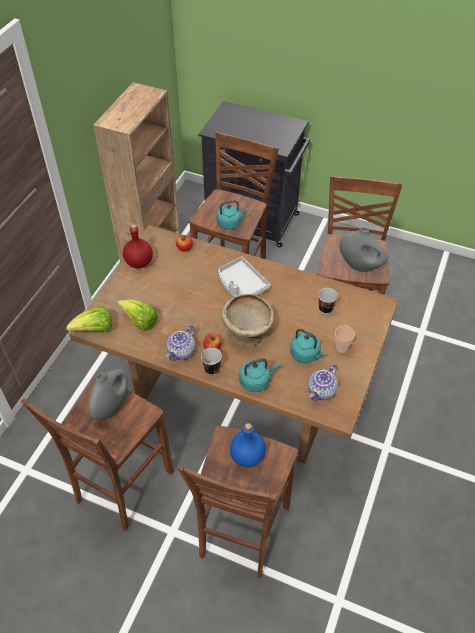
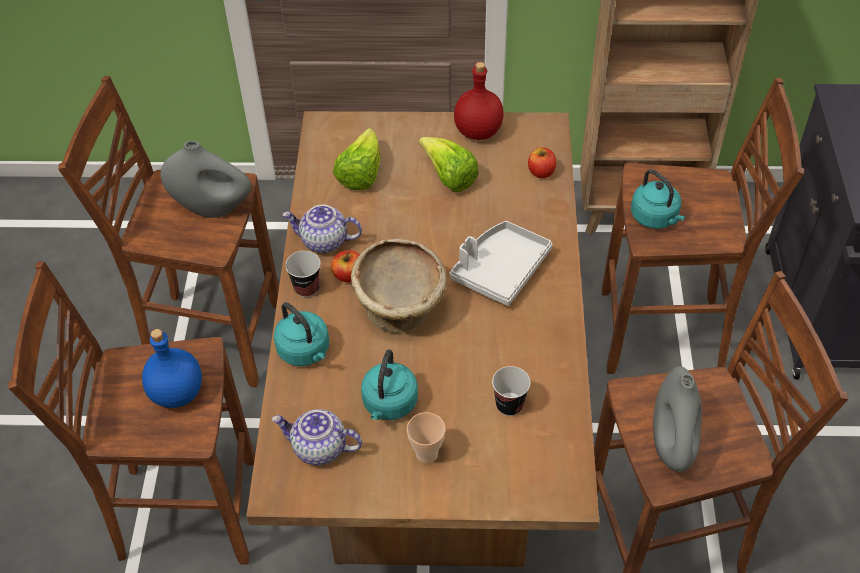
camera: 70 degrees right, 0 degrees up
lettuce [66,306,112,332] -> lettuce moved to [419,137,479,192]

